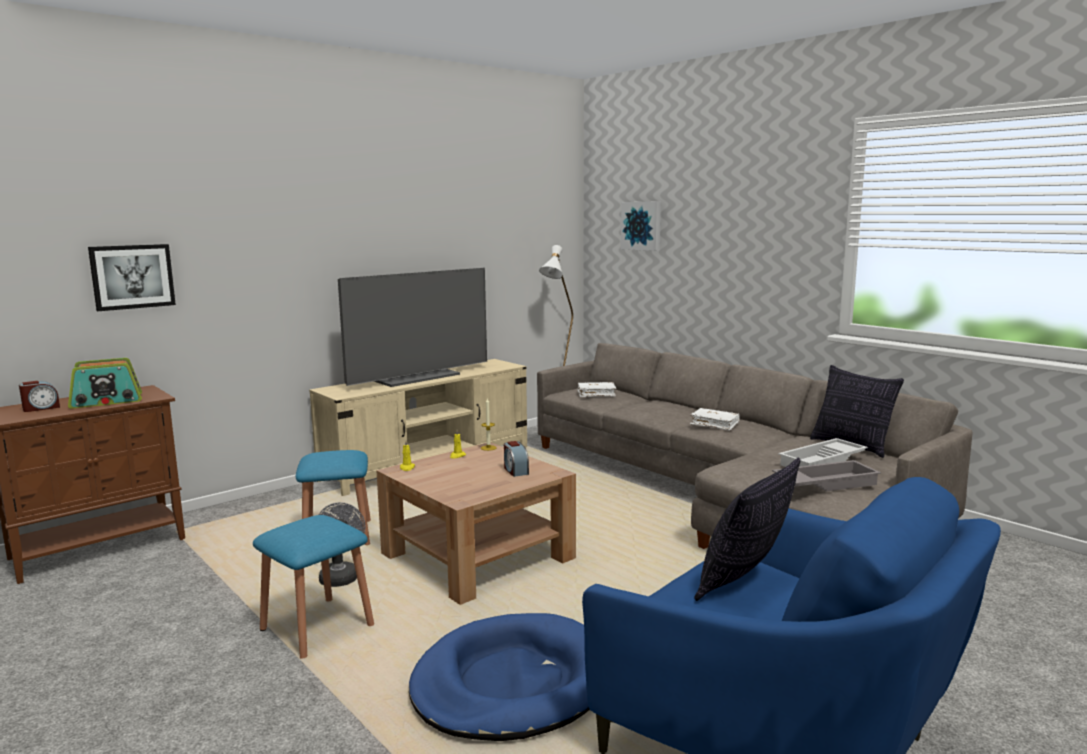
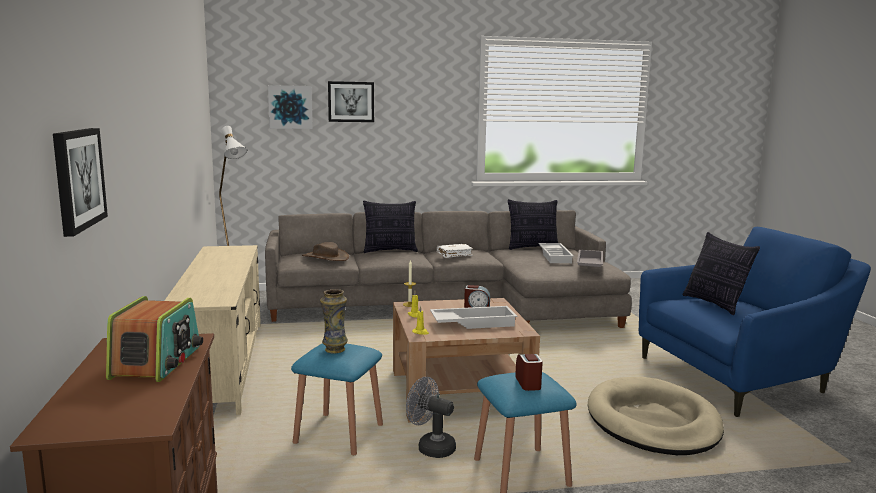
camera: 60 degrees left, 0 degrees up
alarm clock [19,381,60,412] -> alarm clock moved to [515,354,543,391]
television [338,268,487,387] -> none
blue dog bed [409,613,590,741] -> beige dog bed [588,377,724,455]
white book [578,382,616,397] -> brown hat [302,242,349,261]
none -> vase [320,289,348,353]
none -> picture [328,81,374,122]
none -> pillow [363,201,418,253]
none -> white tray [430,306,517,329]

